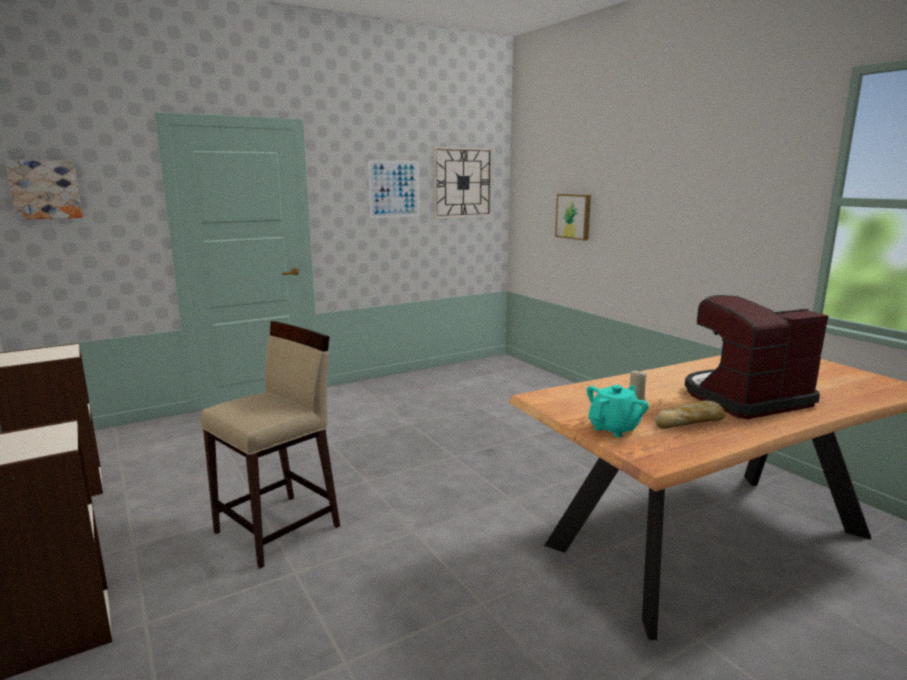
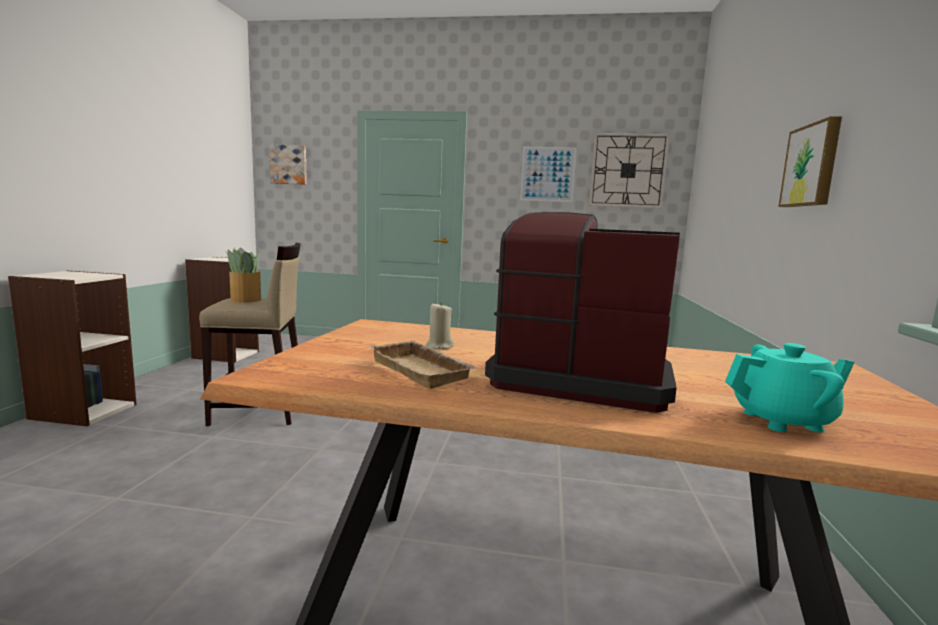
camera: 40 degrees right, 5 degrees down
picture [555,194,591,240] -> picture moved to [778,116,842,207]
turquoise teapot [587,385,649,437] -> turquoise teapot moved to [725,343,854,432]
bread [655,400,726,429] -> beige tray [368,341,478,389]
none -> potted plant [226,247,261,303]

